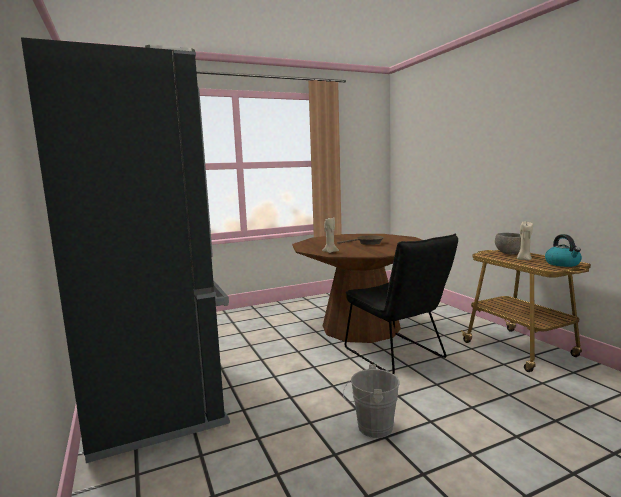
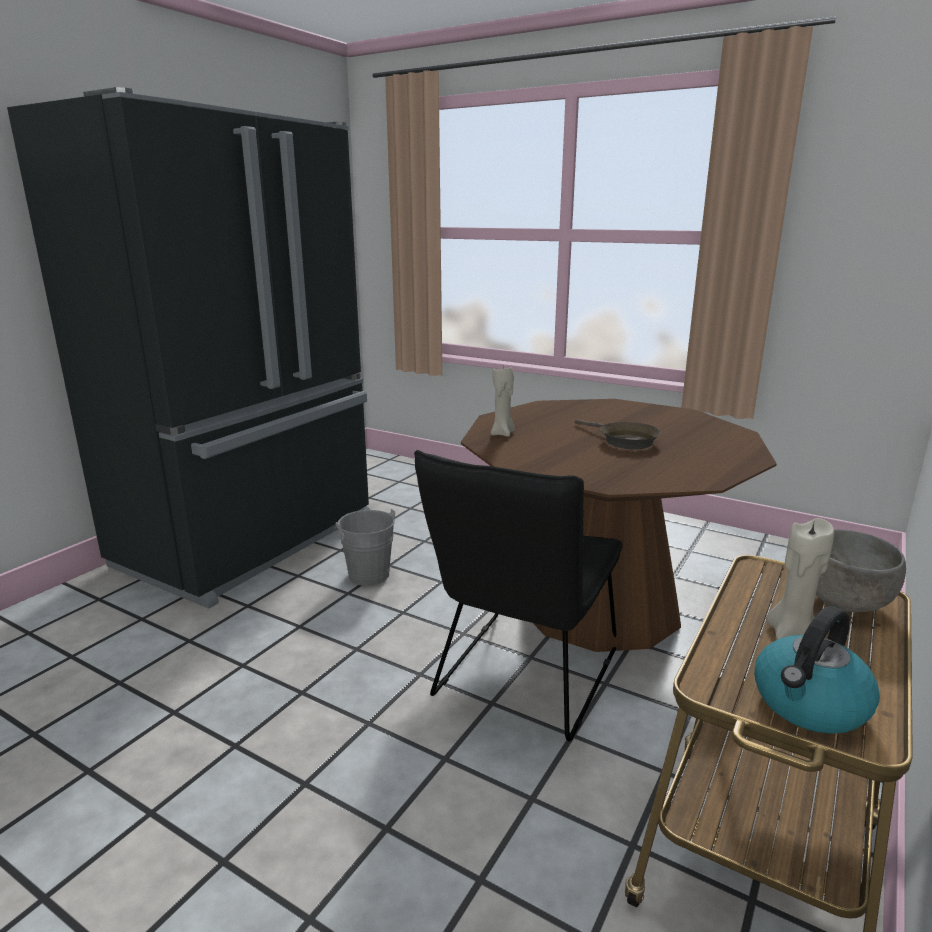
camera: 55 degrees right, 10 degrees up
grey bucket [343,364,400,438] -> grey bucket moved to [334,509,395,586]

